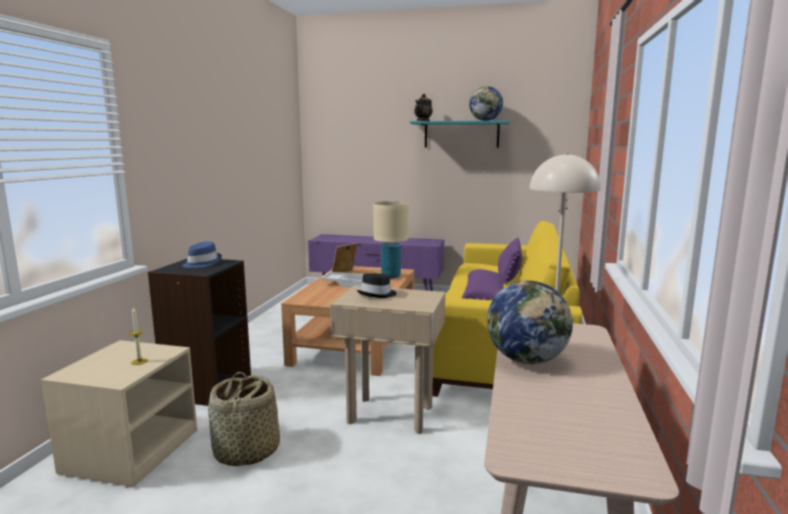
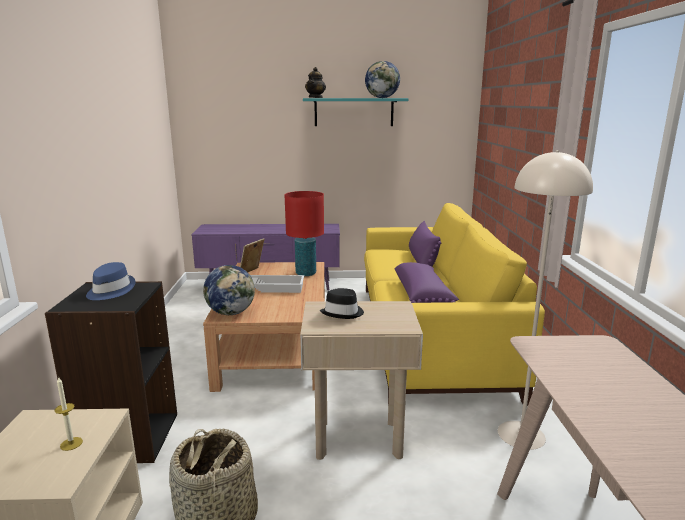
camera: 15 degrees left, 5 degrees up
beige table lamp [373,201,409,279] -> red table lamp [284,191,324,276]
globe [487,281,574,364] -> globe moved to [203,265,255,315]

